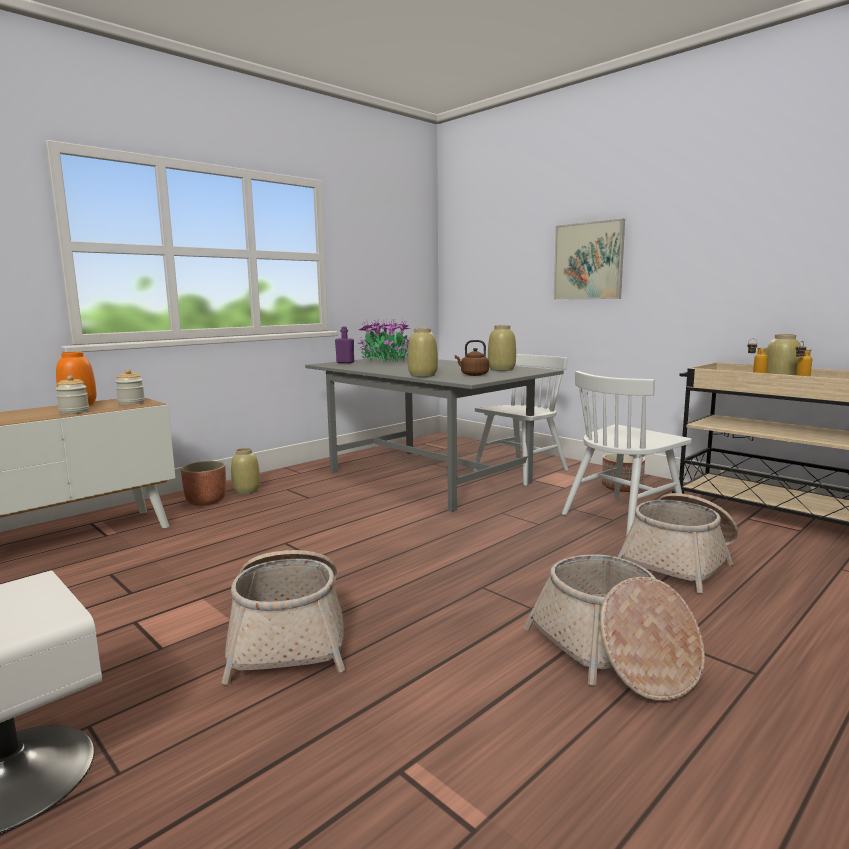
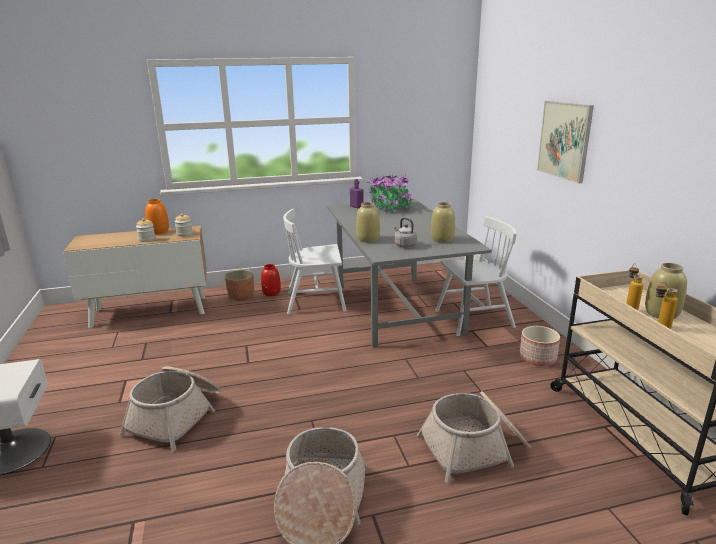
camera: 30 degrees right, 10 degrees up
beige vase [231,448,260,494] -> red vase [261,264,281,296]
brown kettle [455,340,489,376] -> grey kettle [394,218,417,247]
white chair [562,371,692,537] -> white chair moved to [283,209,347,315]

